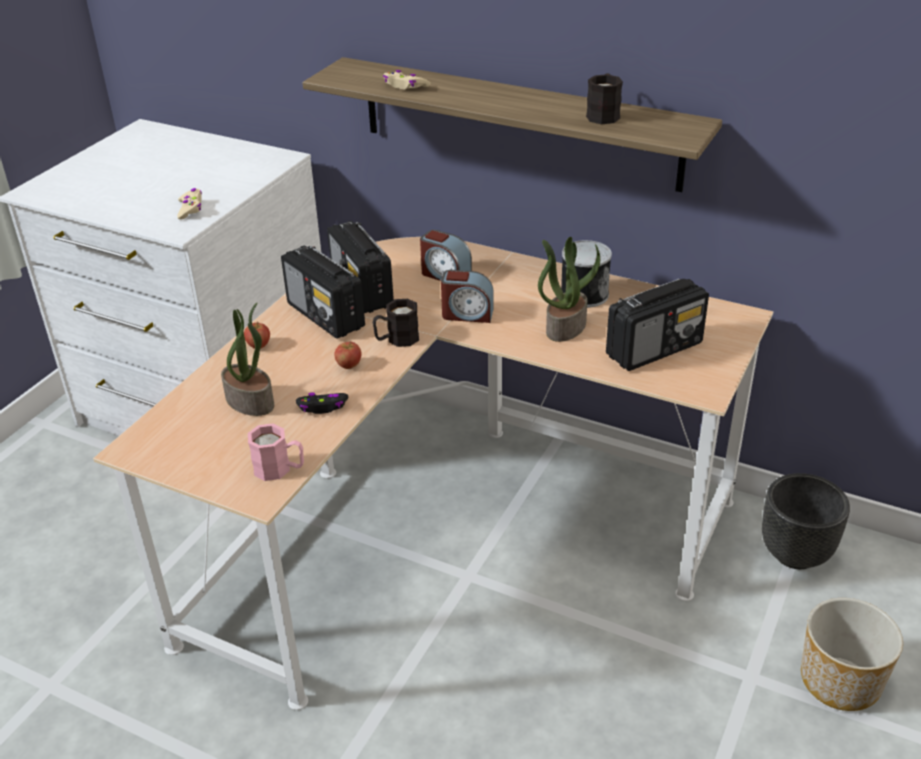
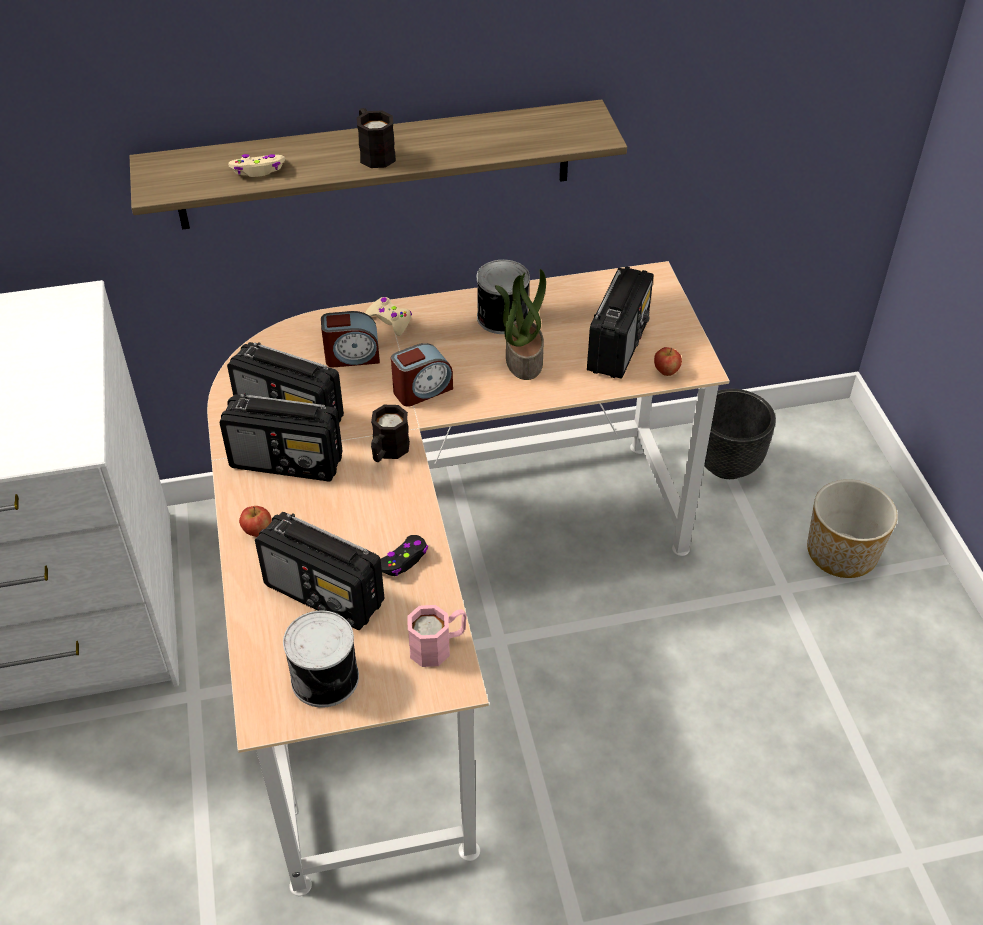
camera: 40 degrees left, 10 degrees up
beige game controller [177,188,202,220] -> beige game controller moved to [365,297,412,336]
potted plant [221,302,274,416] -> radio [255,512,384,630]
apple [334,342,362,369] -> apple moved to [654,347,682,376]
black mug [586,73,623,124] -> black mug moved to [357,108,396,168]
none -> can [283,611,359,707]

